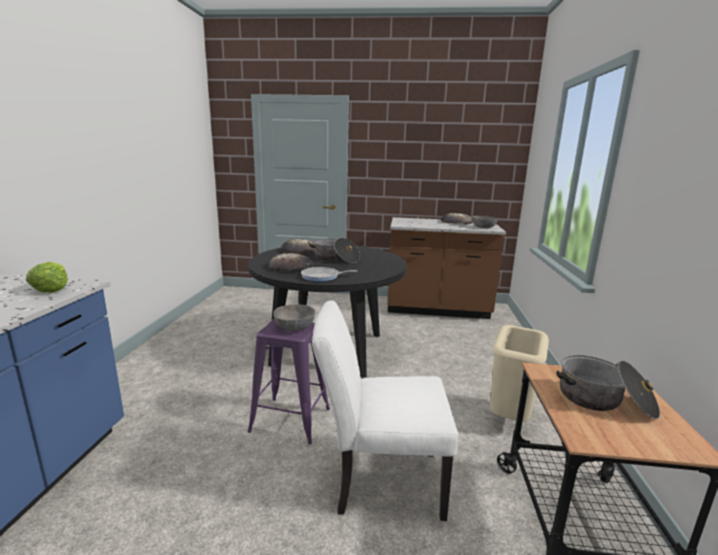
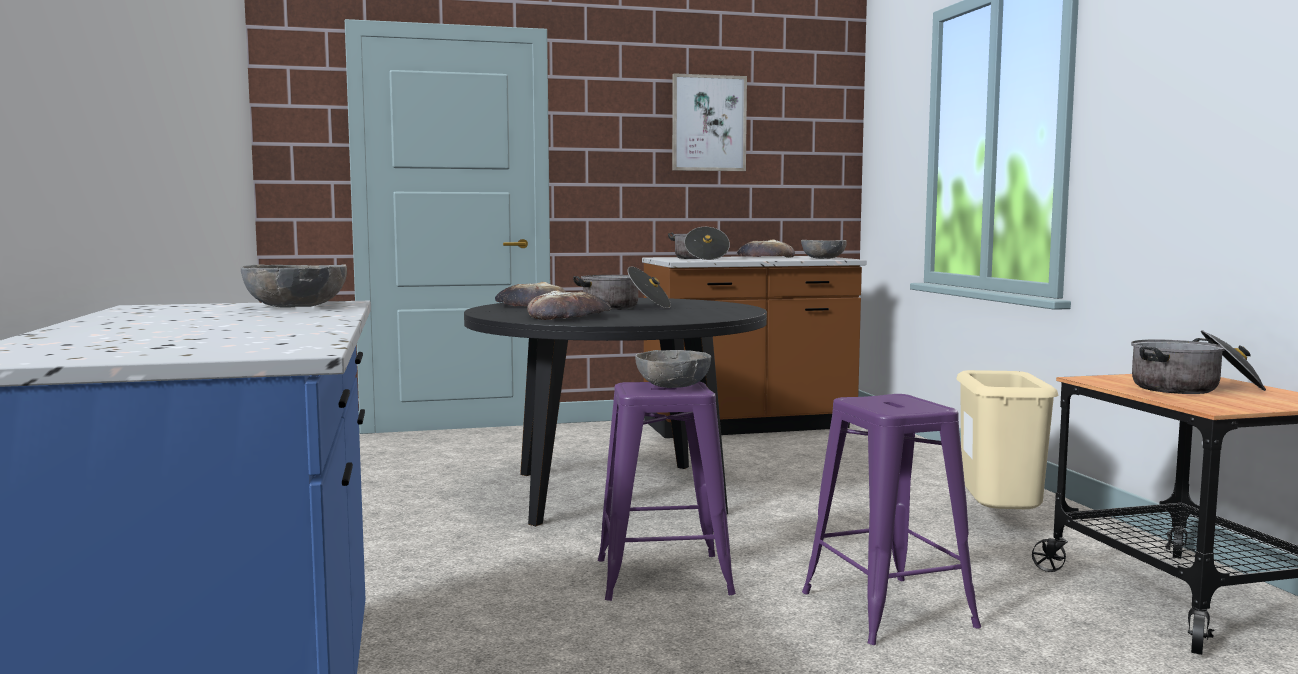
camera: 20 degrees left, 10 degrees down
lettuce [26,262,68,293] -> grey bowl [241,264,347,308]
frying pan [301,267,357,282] -> none
white chair [312,301,459,521] -> purple stool [802,394,981,645]
none -> cooking pot [668,227,730,260]
none -> picture [672,73,747,171]

